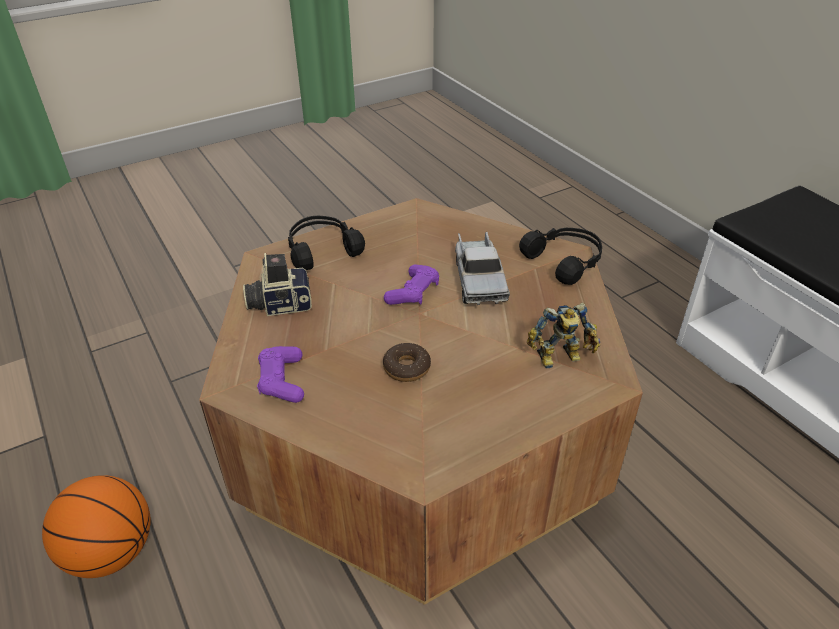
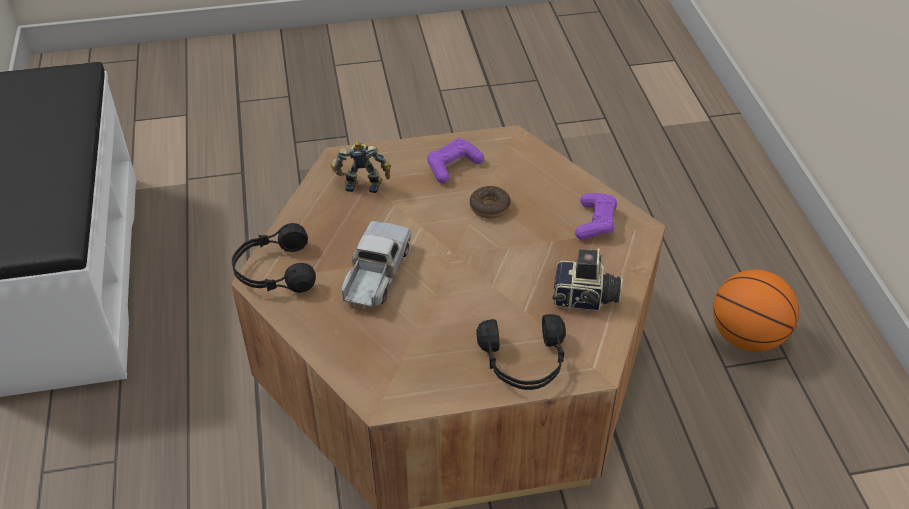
camera: 160 degrees left, 5 degrees up
purple game controller [384,264,439,305] -> purple game controller moved to [427,138,484,184]

